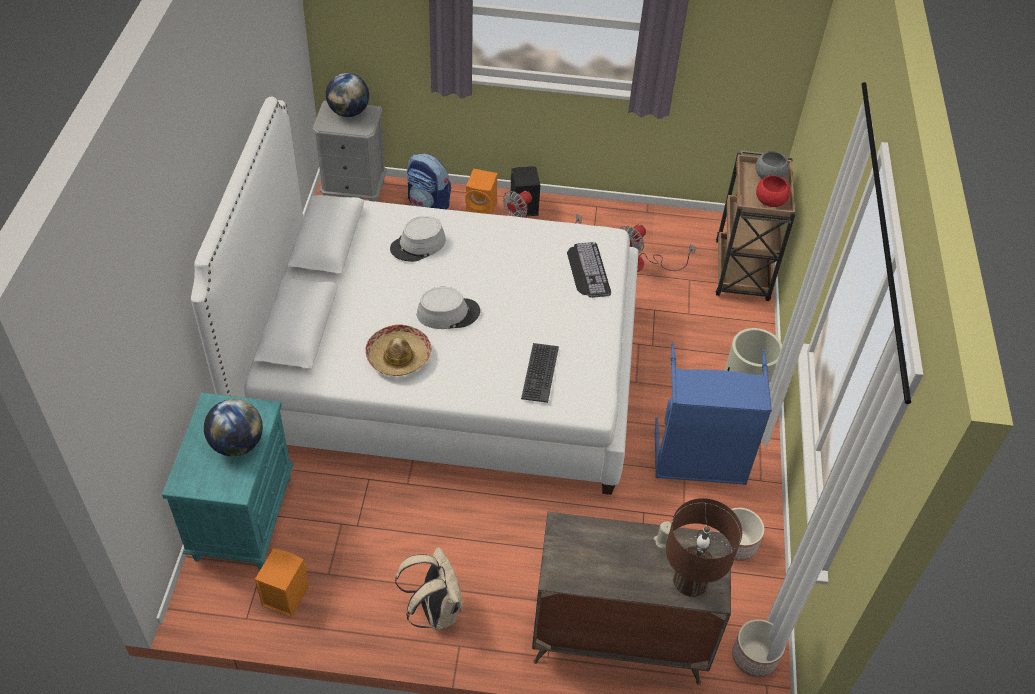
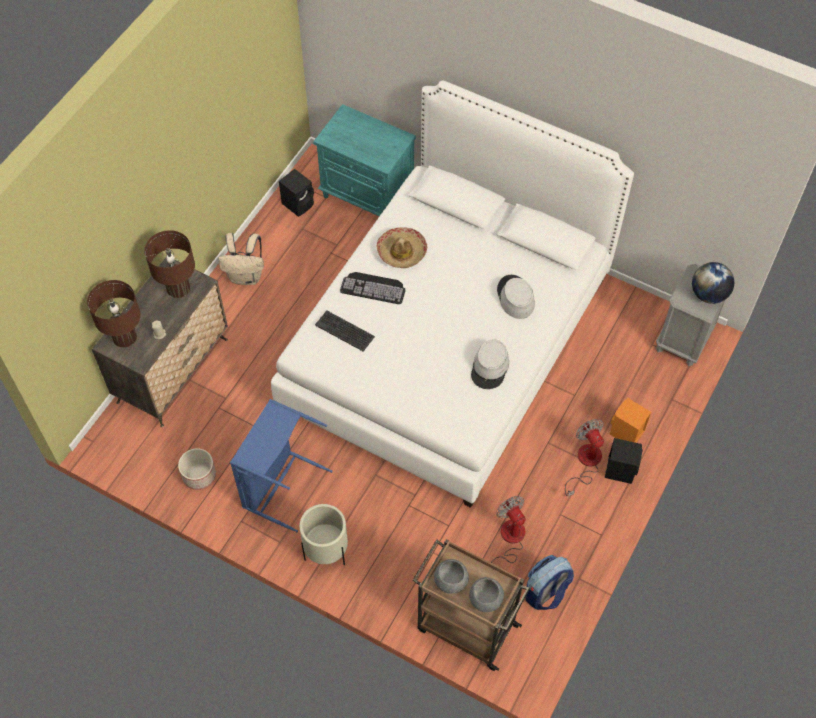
camera: 115 degrees right, 10 degrees up
globe [204,399,263,456] -> none
orange speaker [255,549,309,617] -> black speaker [279,169,314,217]
backpack [407,153,451,209] -> backpack moved to [525,555,574,610]
grey hat [417,287,480,329] -> grey hat moved to [471,339,509,389]
keyboard [567,242,611,298] -> keyboard moved to [340,272,406,304]
planter [732,619,786,678] -> none
red bowl [756,175,791,207] -> grey bowl [434,559,469,594]
none -> brown table lamp [144,230,195,298]

